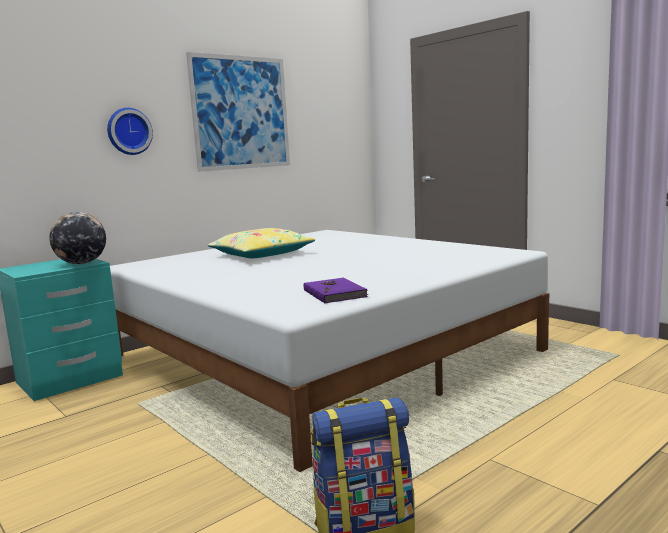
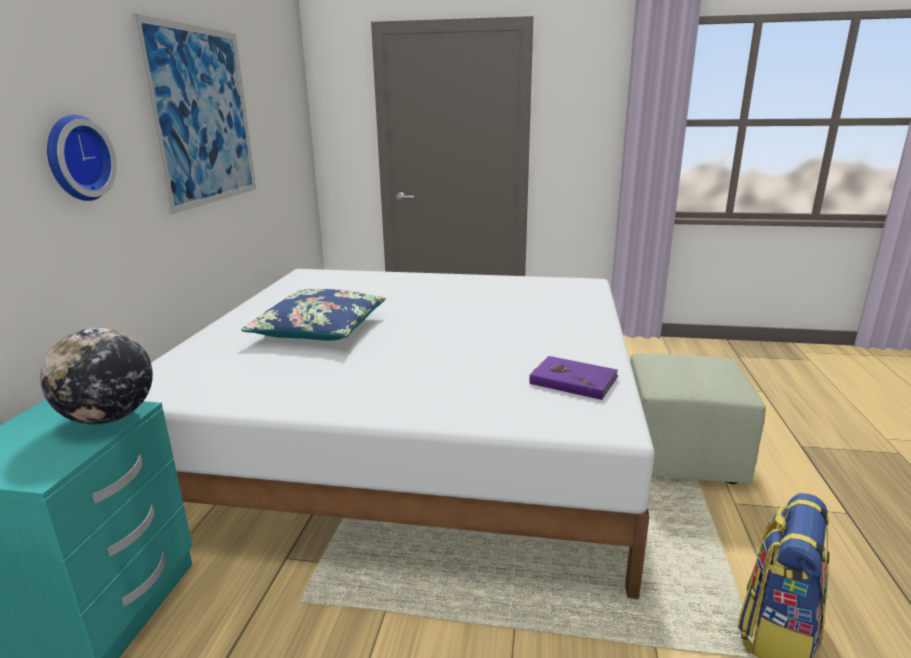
camera: 40 degrees left, 10 degrees up
yellow pillow [208,228,315,258] -> blue pillow [241,289,386,341]
none -> green ottoman [630,354,766,485]

